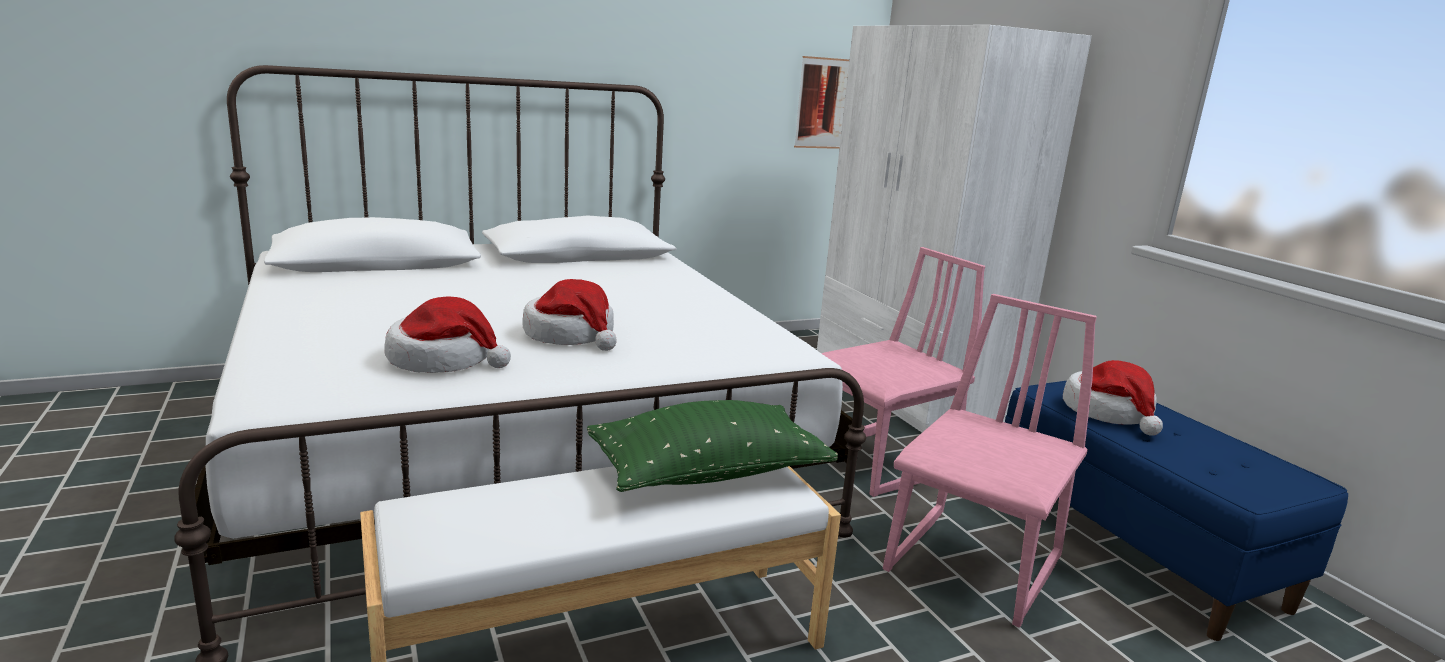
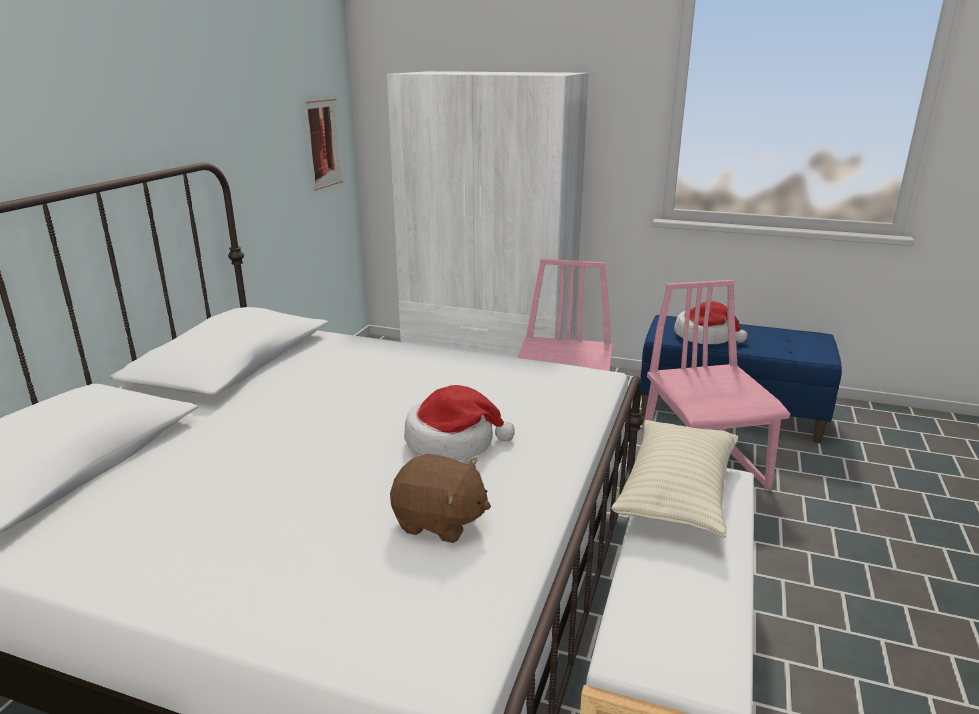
camera: 45 degrees left, 5 degrees up
hat [384,296,511,373] -> brown plush toy [390,454,491,543]
green pillow [587,400,838,492] -> beige pillow [611,420,738,538]

